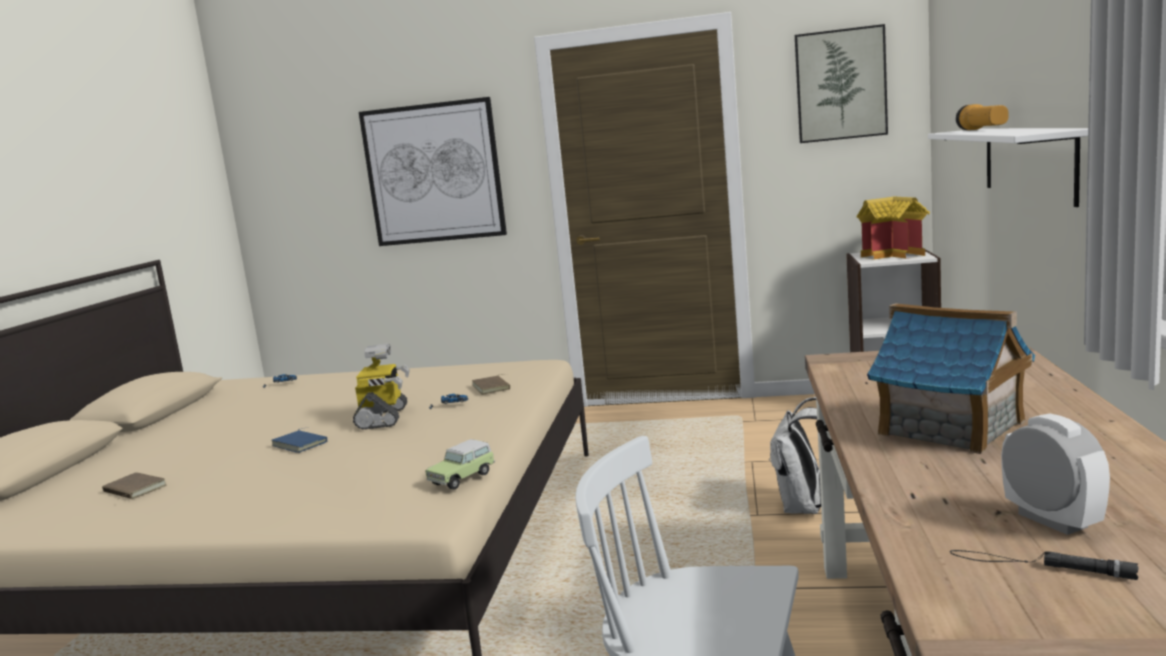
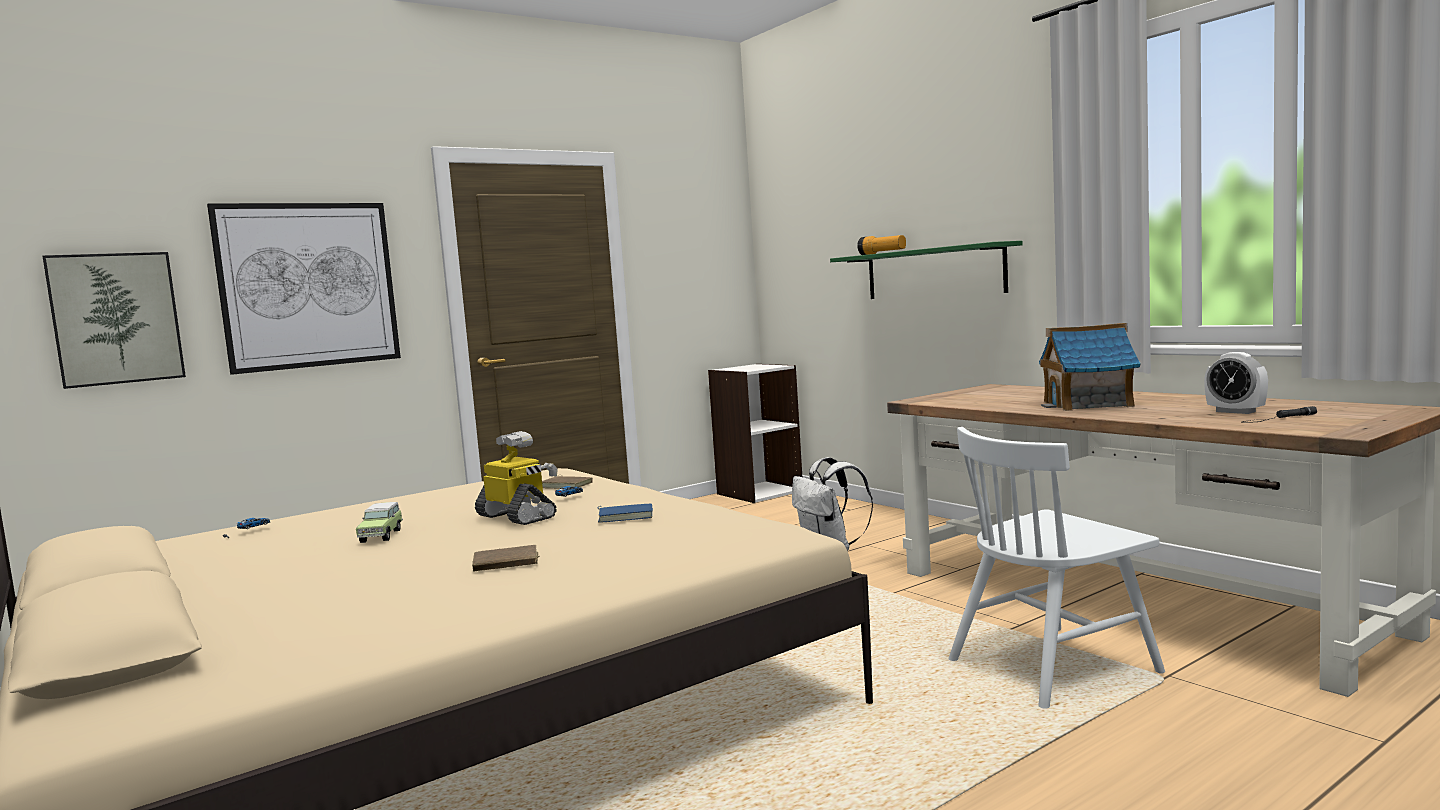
camera: 45 degrees left, 5 degrees down
brown book [102,472,166,499] -> brown book moved to [472,545,539,571]
blue book [272,428,327,453] -> blue book moved to [598,504,653,523]
toy car [425,439,495,490] -> toy car moved to [356,502,403,543]
picture [795,24,888,143] -> picture moved to [42,252,186,389]
toy house [856,197,930,260] -> none
white shelf [928,128,1088,207] -> green shelf [830,241,1023,299]
alarm clock [1001,414,1110,535] -> alarm clock turned 150 degrees counterclockwise [1204,352,1268,414]

